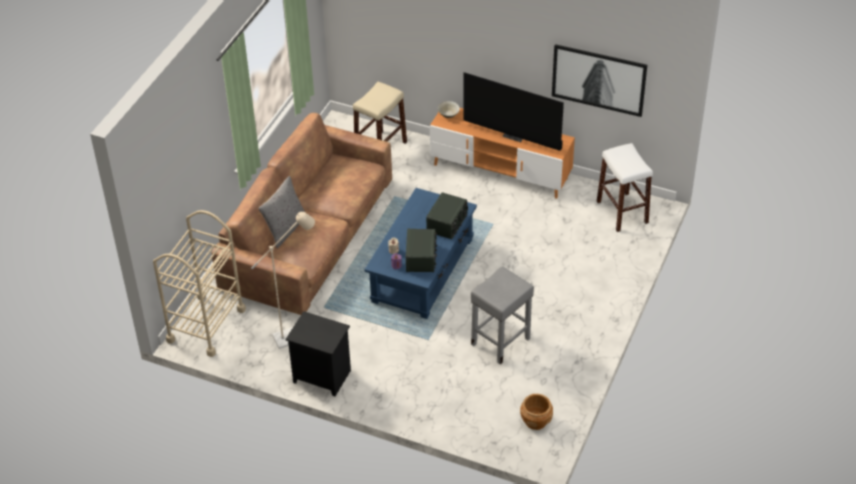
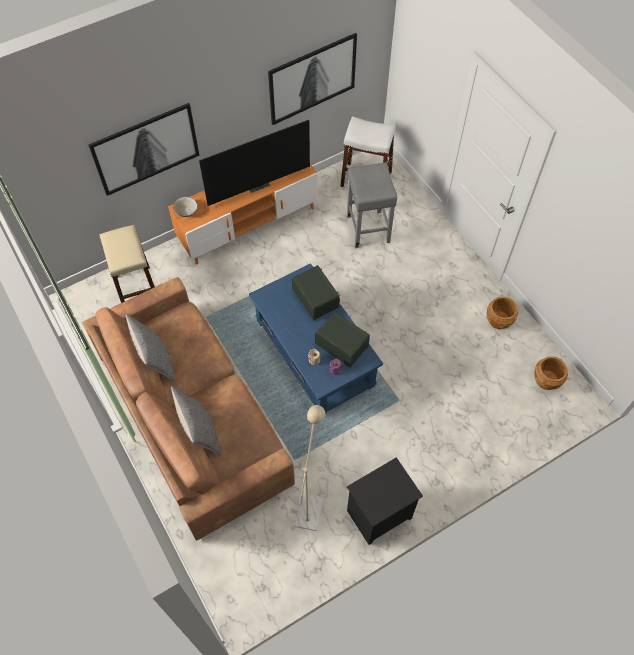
camera: 55 degrees left, 15 degrees up
beige cart [153,210,246,357] -> none
grey stool [471,266,534,364] -> grey stool moved to [347,162,397,248]
none -> picture [88,103,200,196]
none -> grey pillow [126,314,175,382]
none -> brown planter [486,296,518,329]

